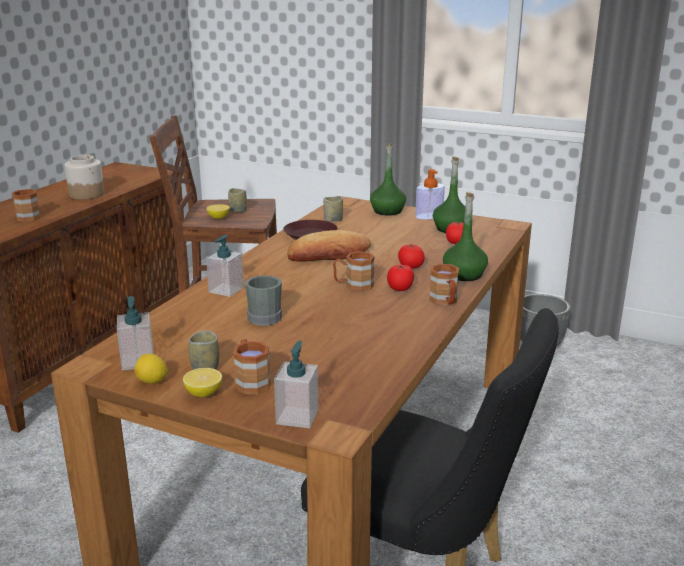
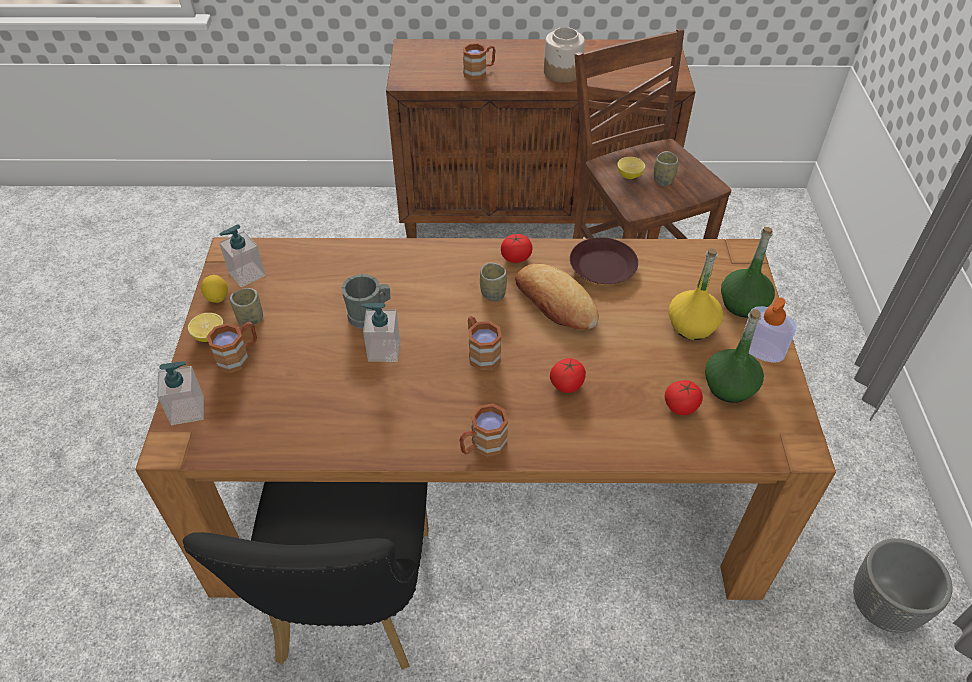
camera: 65 degrees right, 25 degrees up
soap dispenser [206,235,244,297] -> soap dispenser moved to [361,303,400,362]
cup [323,196,343,222] -> cup moved to [480,263,507,302]
tomato [387,265,414,291] -> tomato moved to [501,234,532,263]
green bottle [443,192,488,281] -> none
none -> yellow bottle [669,248,723,340]

